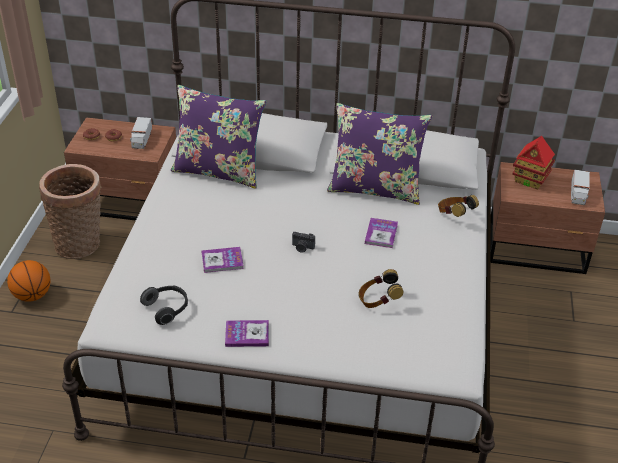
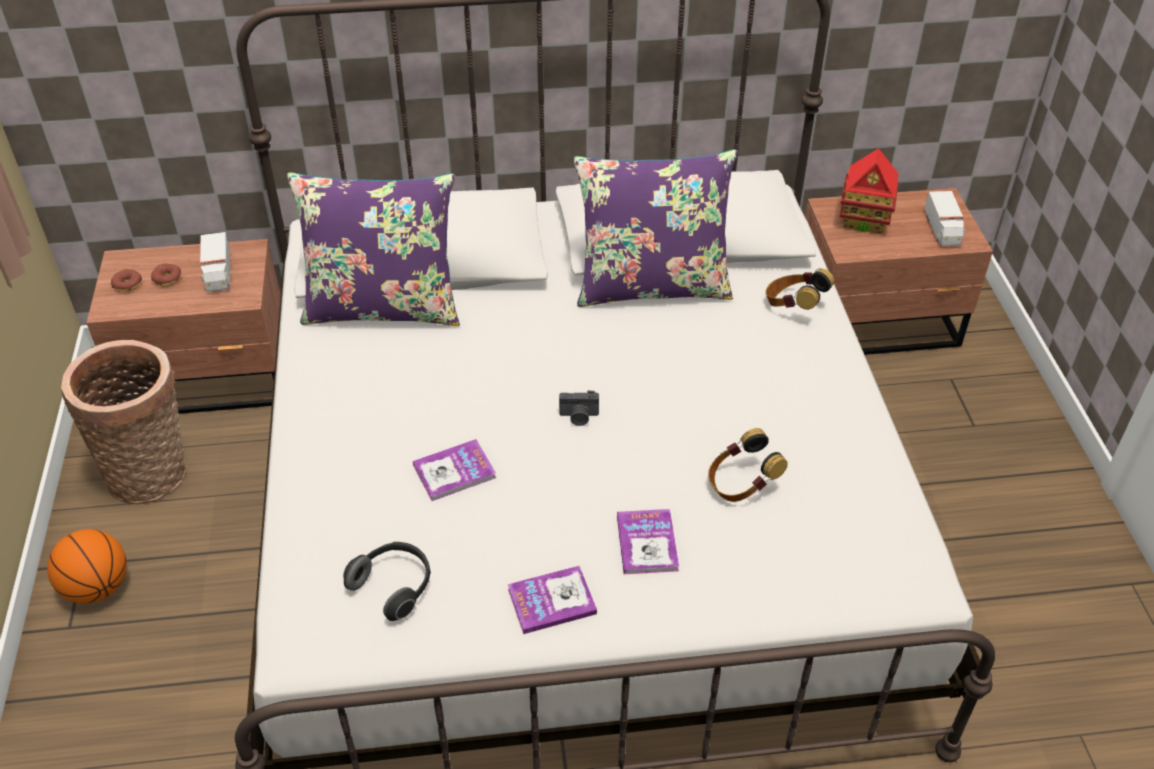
camera: 15 degrees left, 5 degrees up
book [365,218,398,248] -> book moved to [617,509,679,574]

